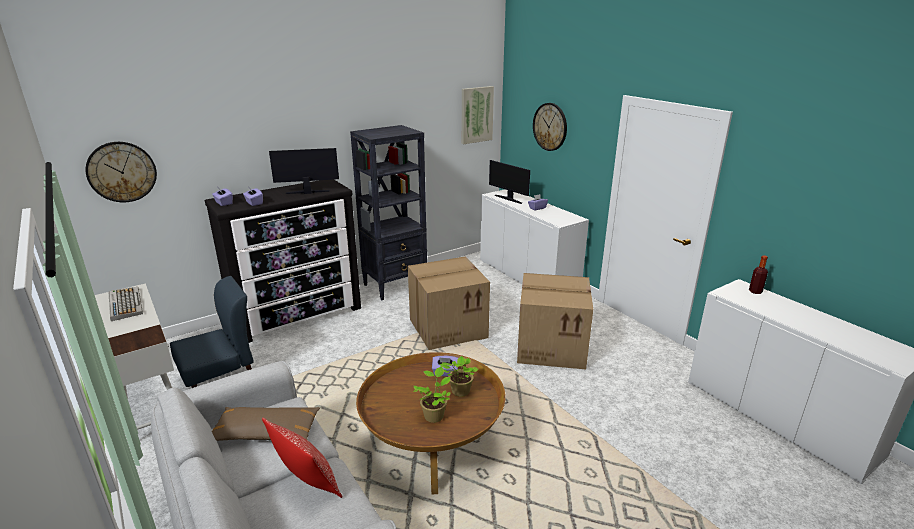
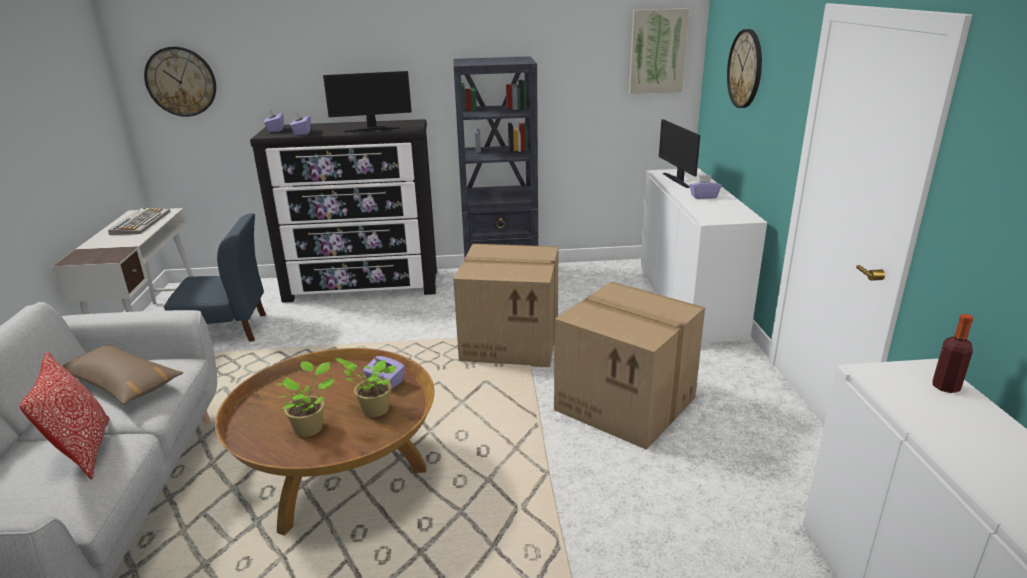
camera: 30 degrees right, 0 degrees up
monitor [269,148,339,194] -> monitor turned 150 degrees clockwise [323,71,412,132]

